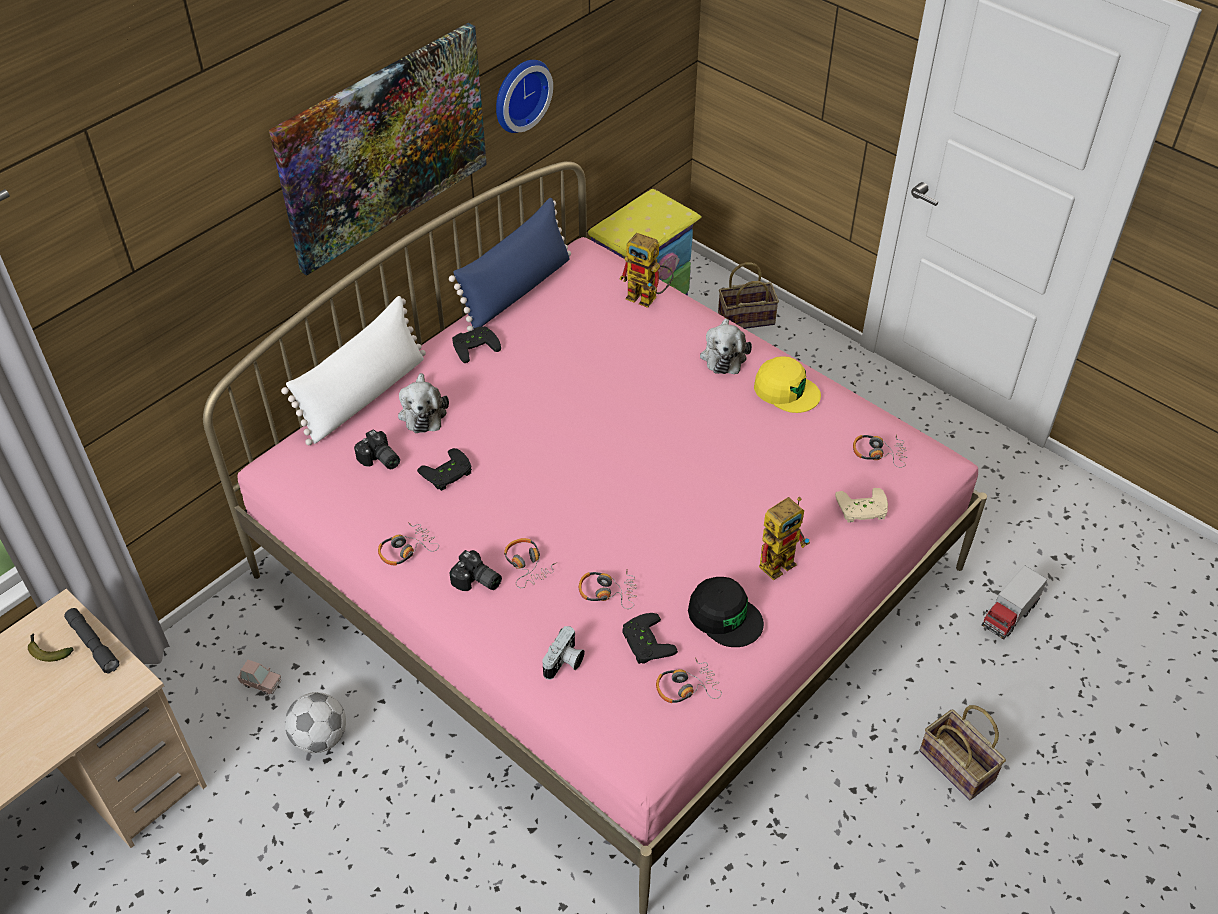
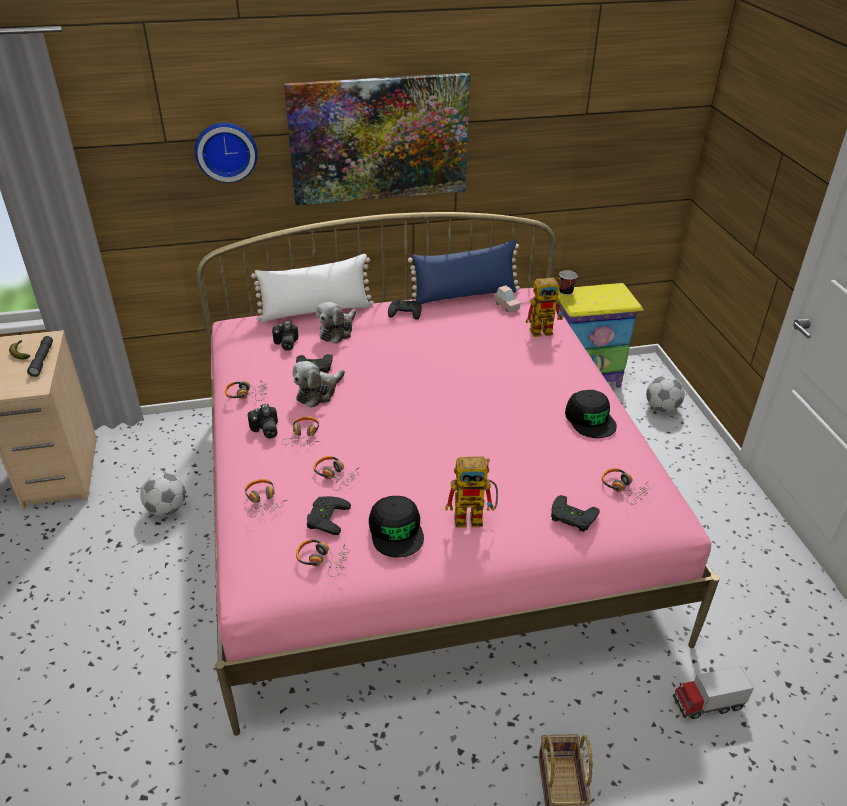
camera: 35 degrees right, 10 degrees down
pink toy car [237,660,281,695] -> pink toy car moved to [494,285,521,312]
wall clock [496,60,553,133] -> wall clock moved to [195,123,258,183]
camera [542,626,585,680] -> headphones [245,479,287,518]
toy robot [619,233,674,308] -> toy robot turned 75 degrees counterclockwise [526,277,563,337]
plush toy [700,318,752,374] -> plush toy moved to [292,361,345,408]
basket [718,263,779,329] -> football [646,375,685,412]
yellow cap [754,356,821,413] -> black cap [565,390,617,438]
beige game controller [835,488,888,523] -> black game controller [551,495,600,532]
none -> cup [559,270,578,296]

